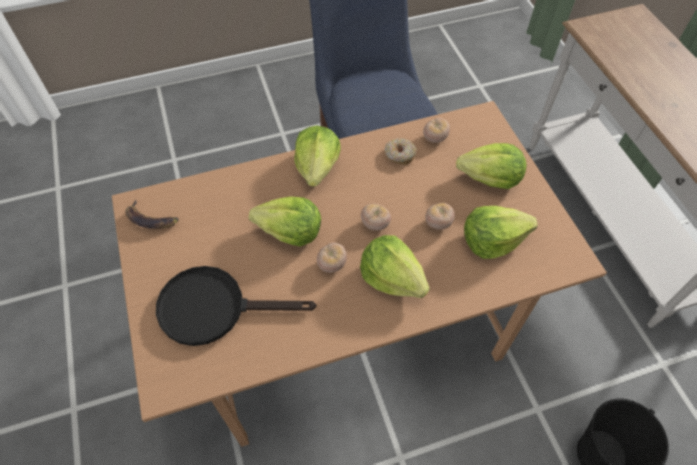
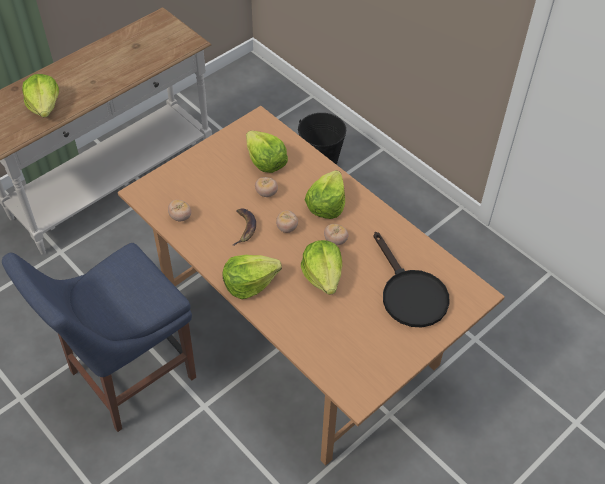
camera: 115 degrees left, 5 degrees down
banana [125,200,178,229] -> banana moved to [232,208,256,246]
donut [385,138,417,165] -> none
lettuce [456,143,526,189] -> lettuce moved to [22,74,59,117]

